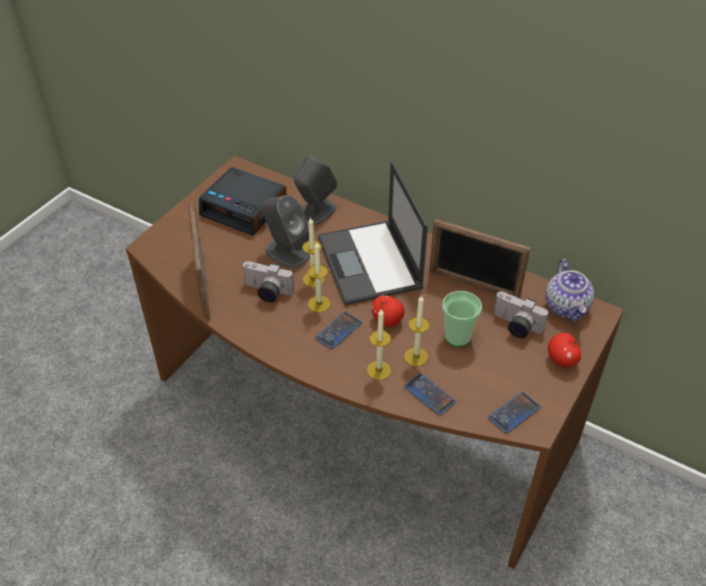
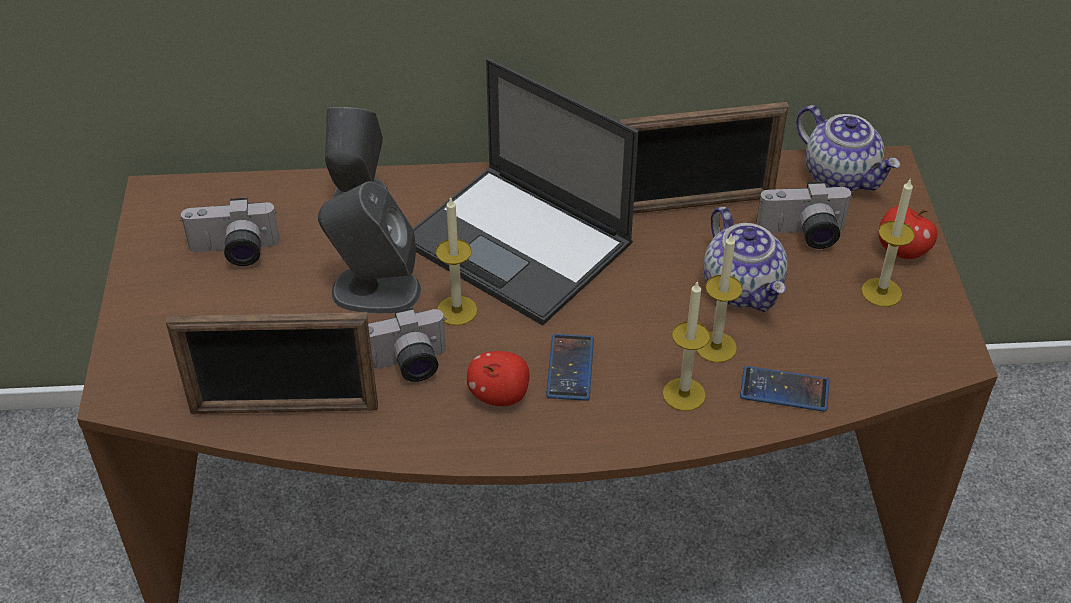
camera: 35 degrees left, 0 degrees up
picture frame [188,203,210,320] -> picture frame turned 45 degrees counterclockwise [166,312,378,414]
alarm clock [199,167,287,236] -> camera [180,198,280,266]
candle [308,242,331,312] -> candle moved to [861,178,915,307]
apple [371,295,405,327] -> apple moved to [467,351,529,406]
cup [442,291,482,347] -> teapot [703,207,788,312]
phone [488,392,541,434] -> none

